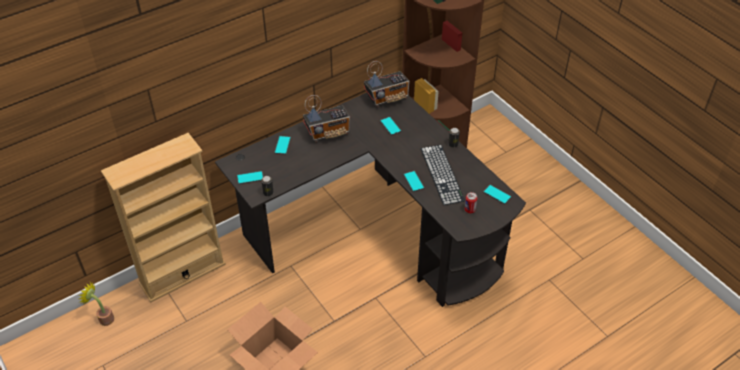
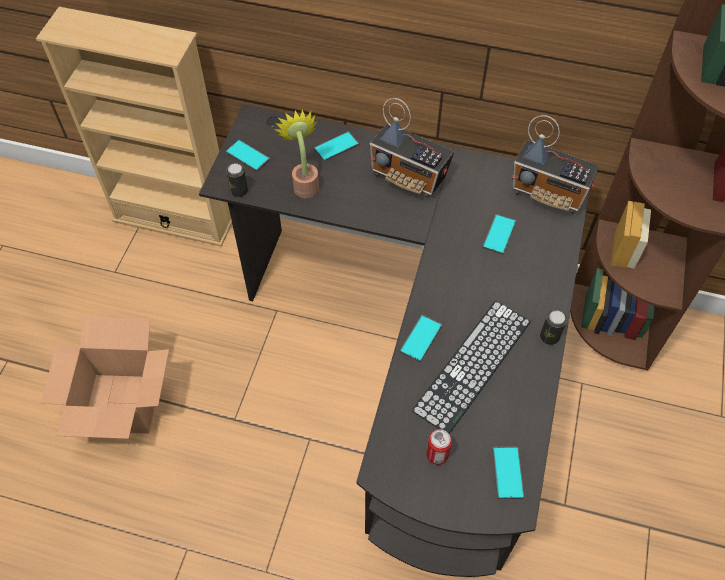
camera: 50 degrees right, 10 degrees up
potted plant [79,282,114,326] -> potted plant moved to [274,109,319,198]

